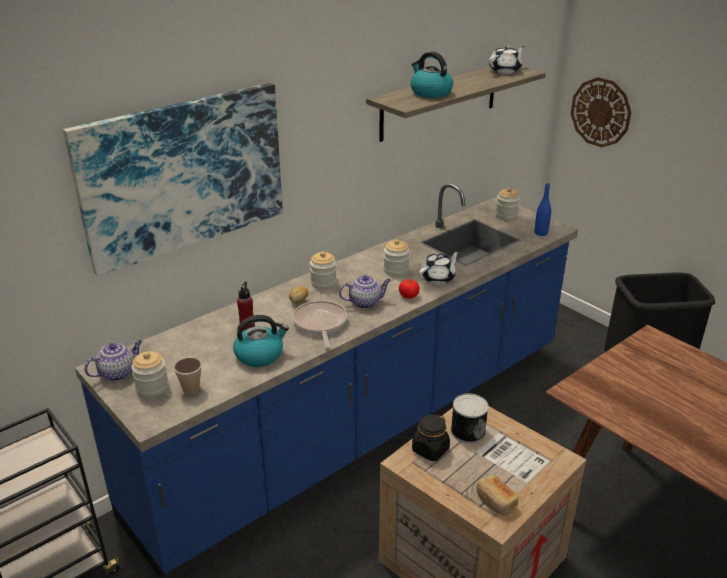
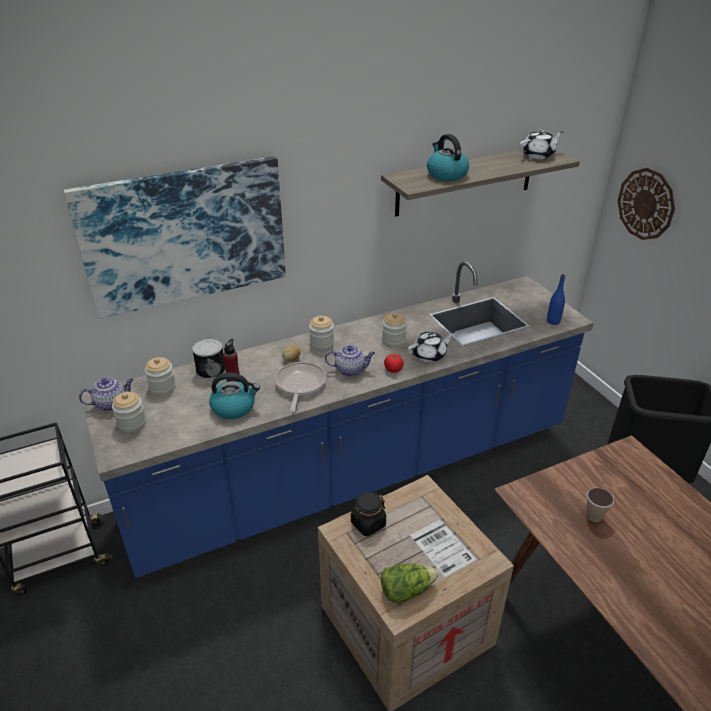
camera: 15 degrees right, 5 degrees up
cup [173,358,202,394] -> cup moved to [587,488,614,522]
can [451,394,489,444] -> can moved to [192,338,226,380]
bread [476,475,519,515] -> lettuce [381,564,438,603]
jar [496,188,520,220] -> jar moved to [145,357,176,395]

